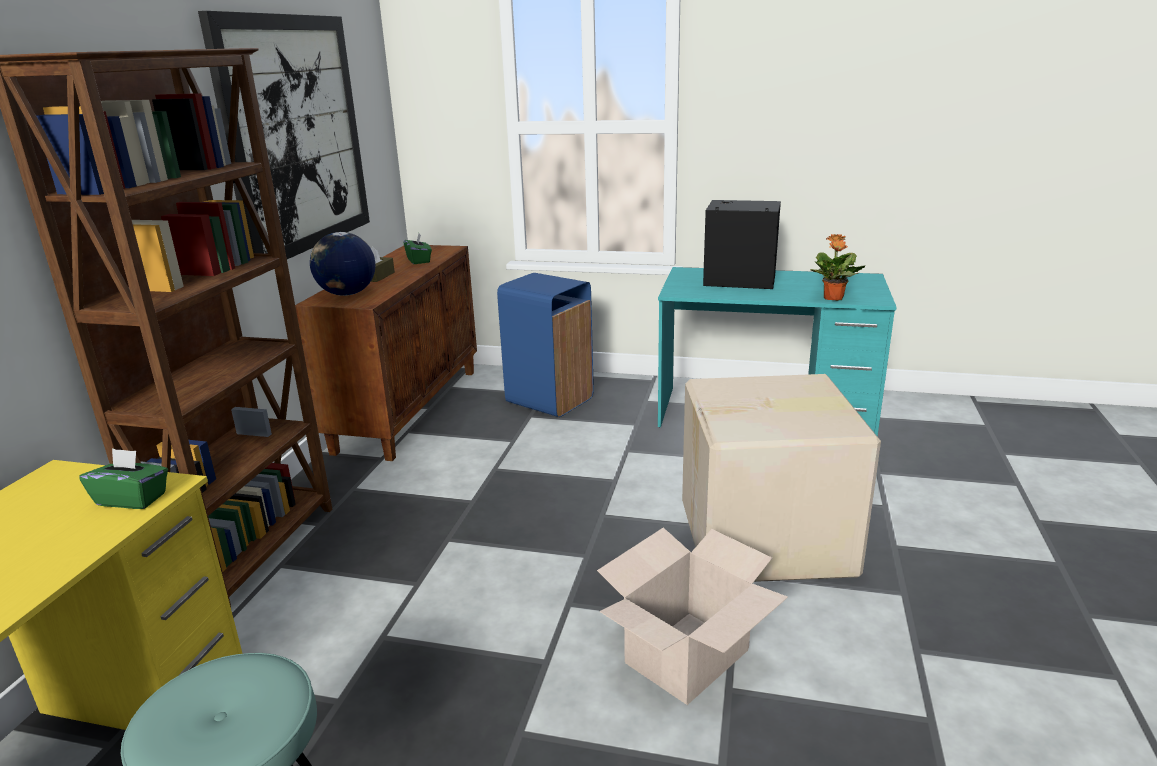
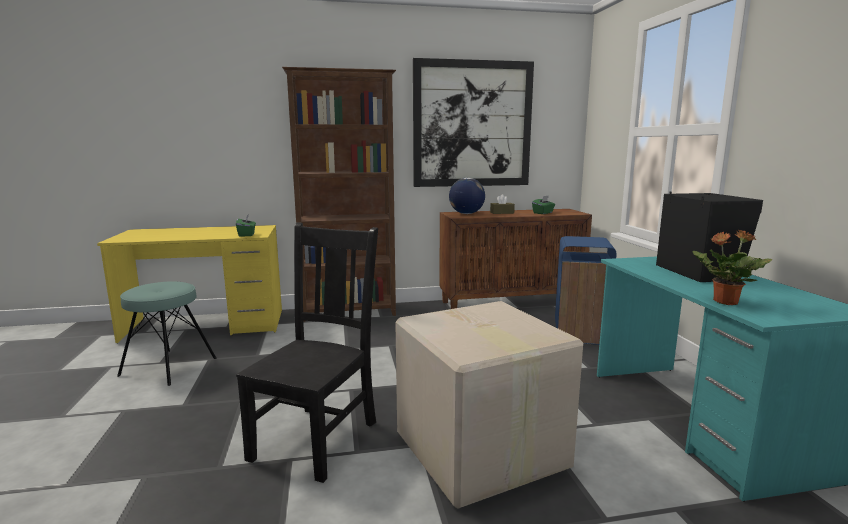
camera: 65 degrees right, 10 degrees down
cardboard box [597,528,788,705] -> black chair [236,223,378,483]

